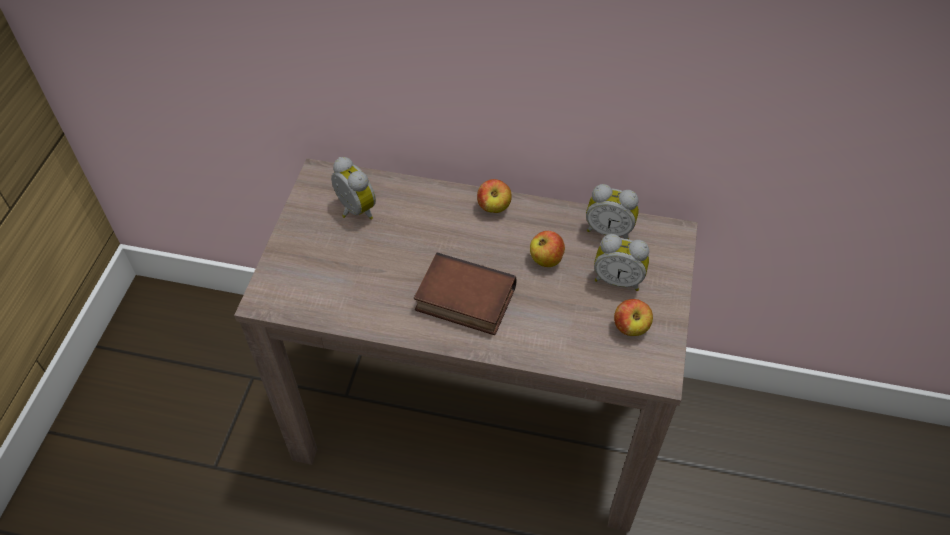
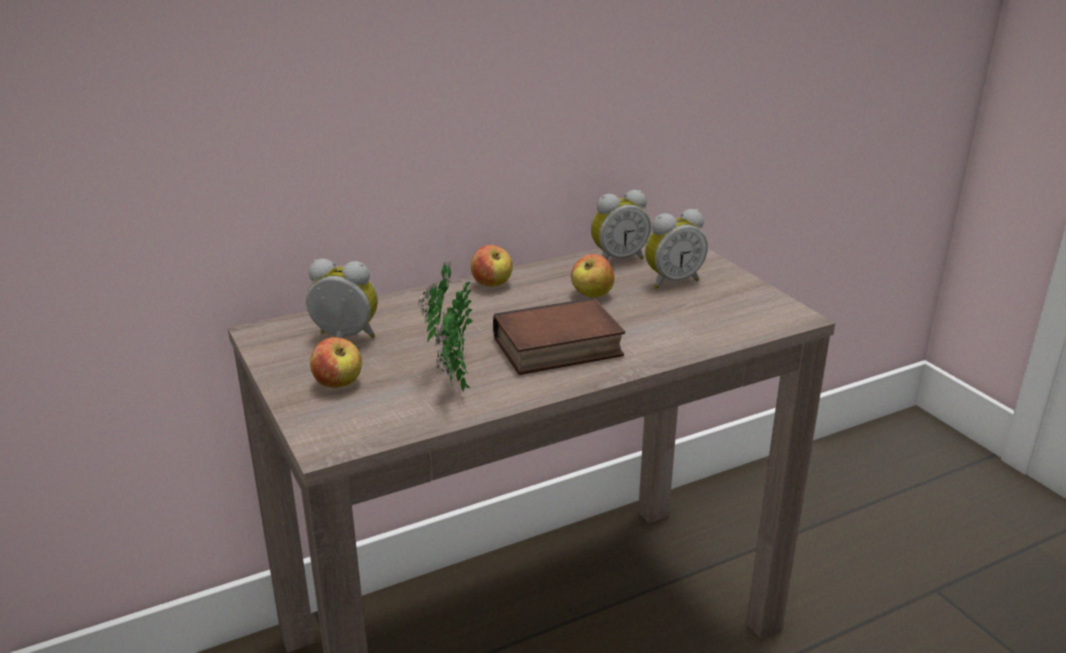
camera: 40 degrees left, 25 degrees down
apple [614,299,653,336] -> apple moved to [310,337,362,388]
none -> potted plant [418,258,473,392]

